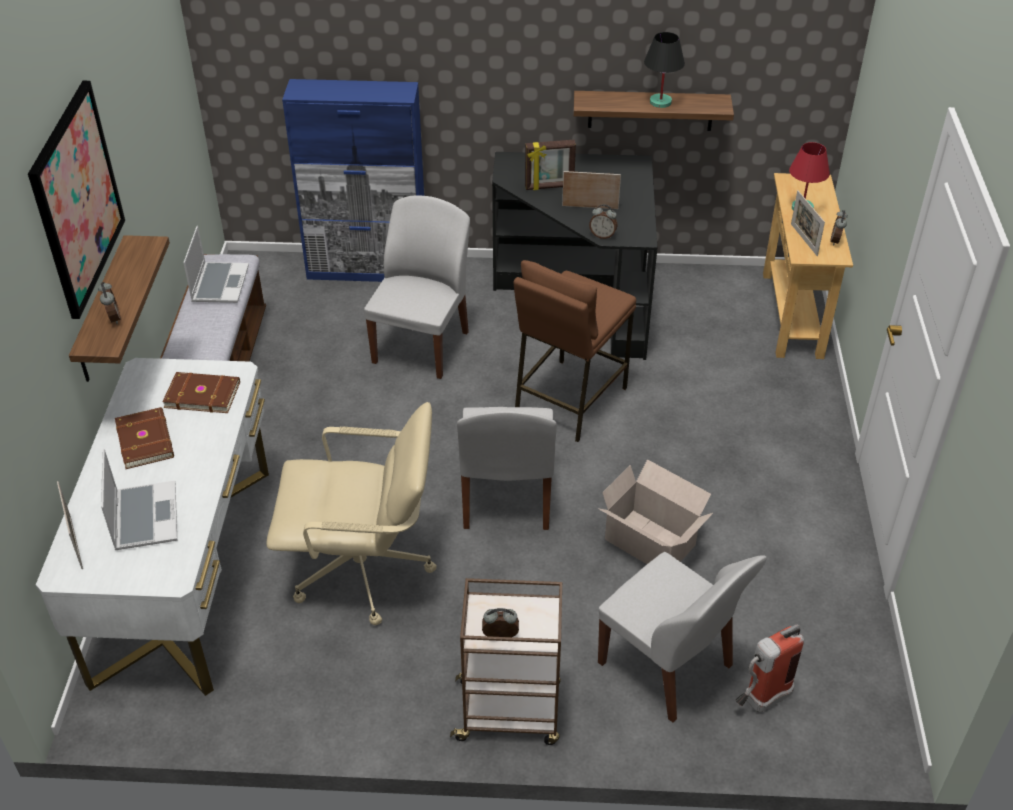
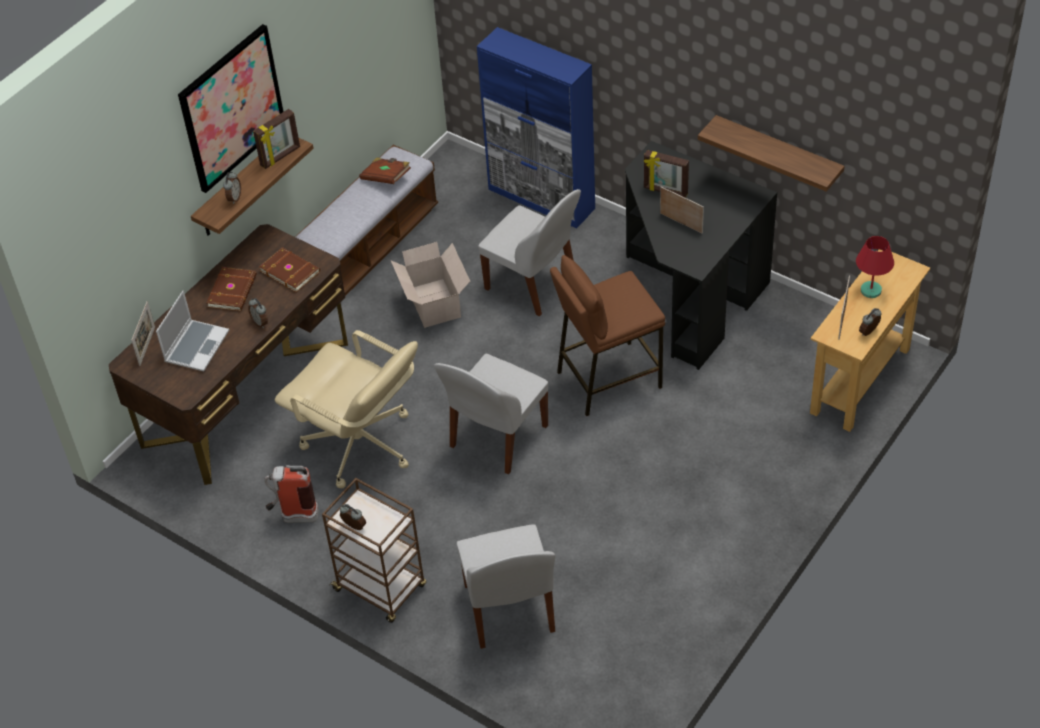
camera: 35 degrees right, 5 degrees up
white desk [36,358,269,696] -> brown desk [109,224,348,485]
laptop [183,226,249,303] -> brown book [359,157,411,184]
white chair [364,196,470,379] -> white chair turned 75 degrees clockwise [478,189,581,317]
alarm clock [589,204,617,239] -> alarm clock moved to [248,298,268,328]
cardboard box [598,459,713,564] -> cardboard box moved to [391,242,470,328]
black table lamp [644,32,685,108] -> none
fire extinguisher [735,624,804,712] -> fire extinguisher moved to [264,465,319,523]
none -> picture frame [253,109,300,169]

